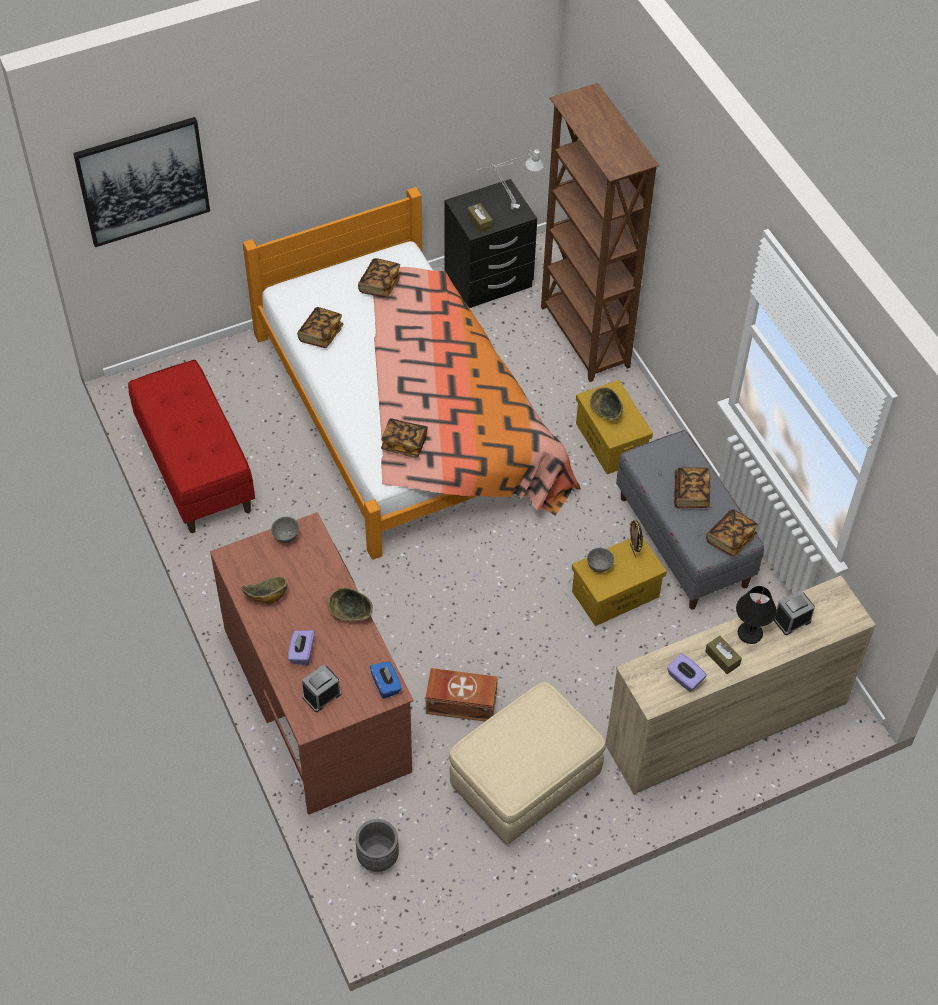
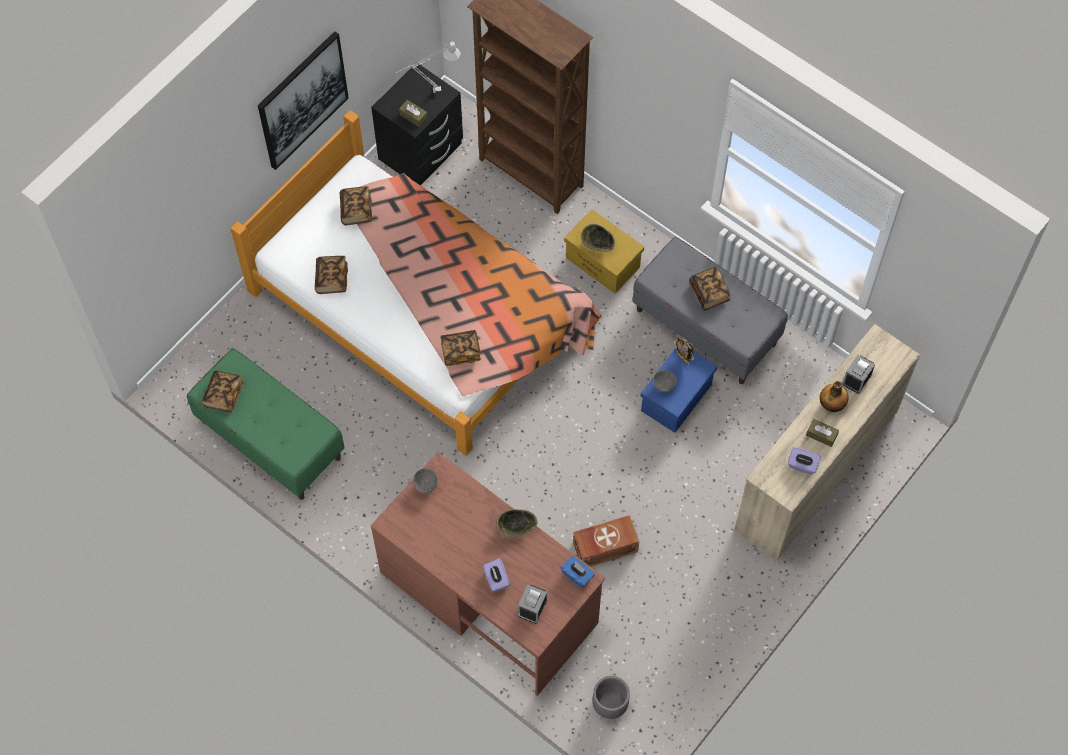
camera: 25 degrees left, 10 degrees up
picture [73,117,210,247] -> picture moved to [258,31,349,170]
red bench [128,360,255,533] -> green bench [187,348,344,500]
bowl [241,577,287,603] -> none
beige ottoman [449,682,606,845] -> none
yellow storage box [572,538,667,626] -> blue storage box [641,347,718,433]
book [706,509,758,557] -> book moved to [202,370,244,412]
black table lamp [736,586,777,644] -> bottle [820,381,848,412]

